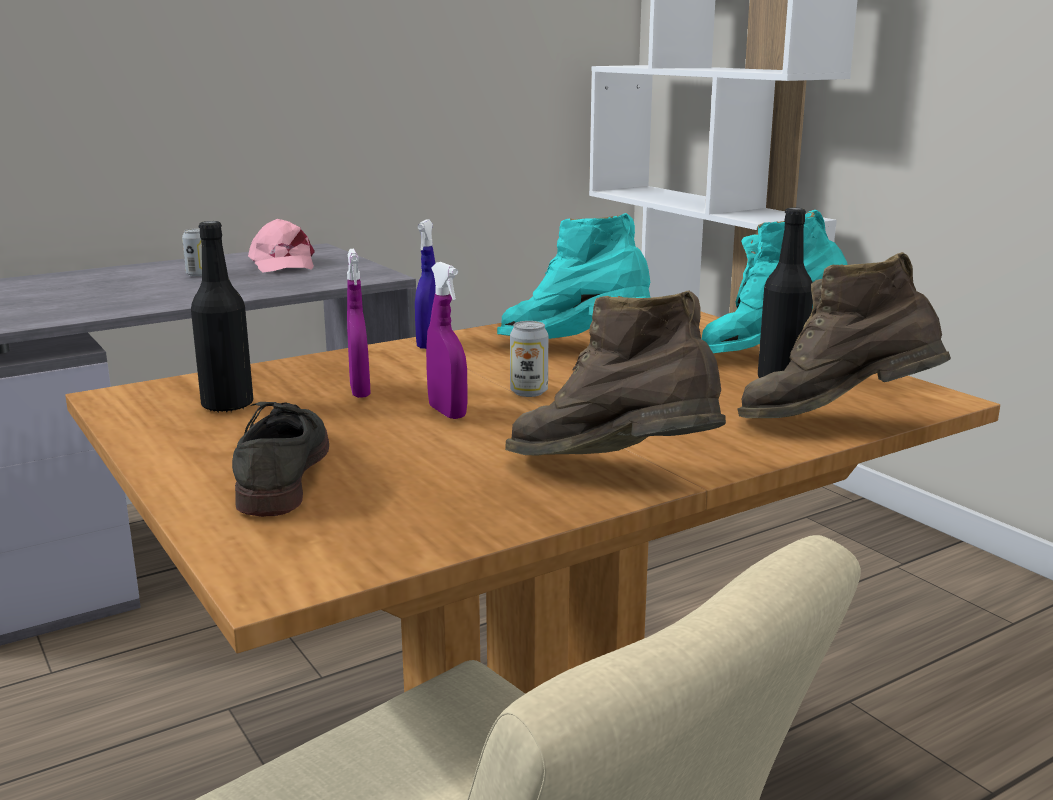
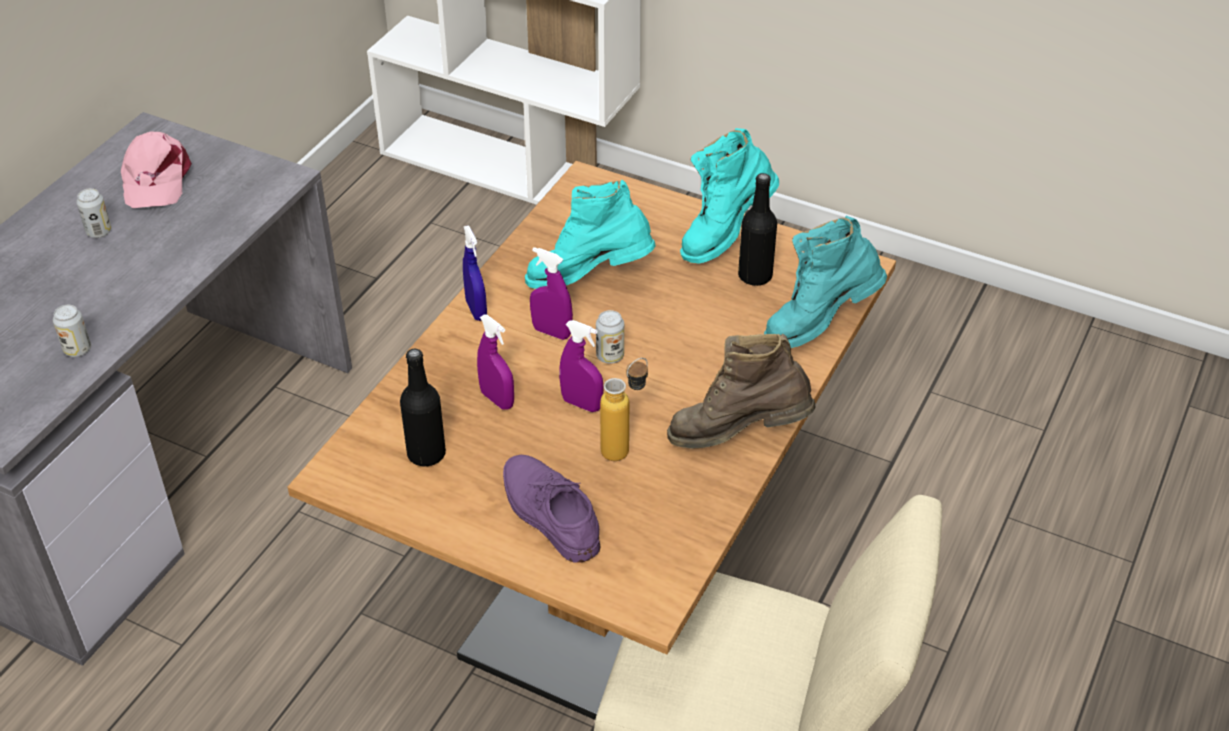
camera: 30 degrees left, 25 degrees up
grey shoe [232,402,329,517] -> purple shoe [503,455,600,563]
pink cap [248,219,315,273] -> pink cap turned 45 degrees clockwise [121,132,192,208]
brown boot [737,252,951,418] -> turquoise boot [764,216,887,348]
none -> can [53,305,91,357]
none -> purple spray bottle [530,247,573,340]
none -> bottle [600,358,648,461]

